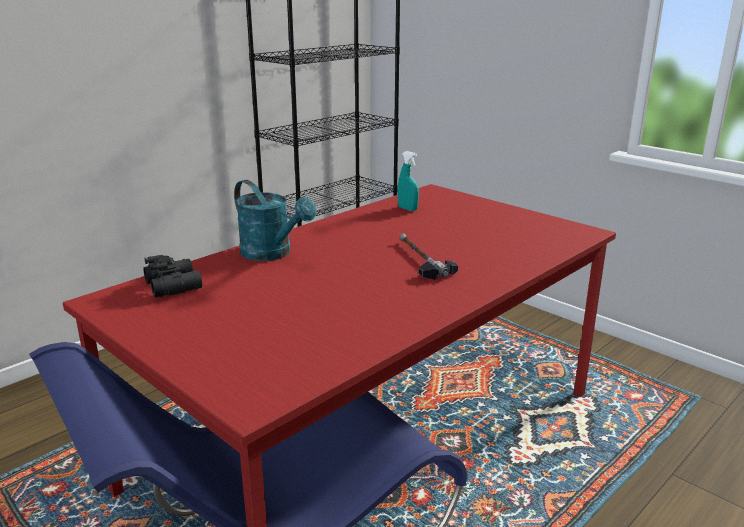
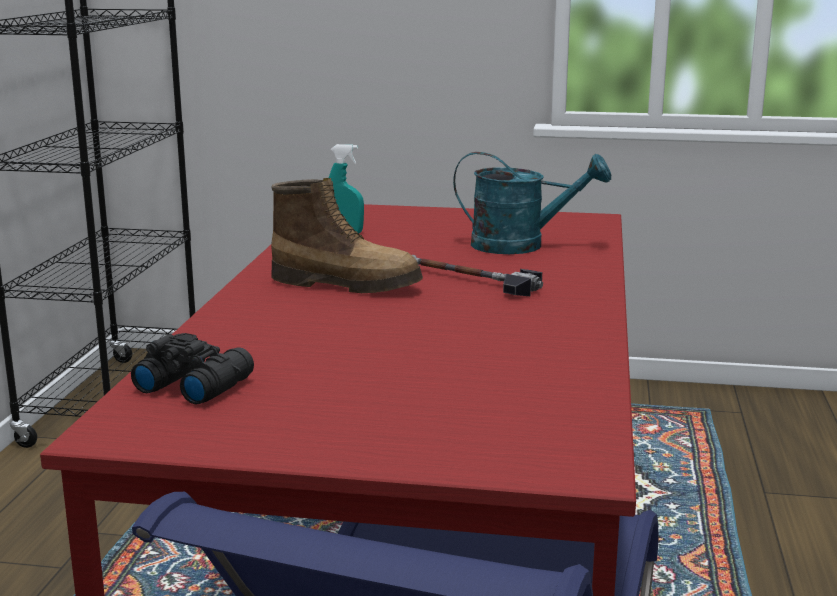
camera: 35 degrees left, 5 degrees down
turquoise watering can [234,180,316,261] -> turquoise watering can moved to [453,152,611,254]
none -> boot [271,178,423,293]

